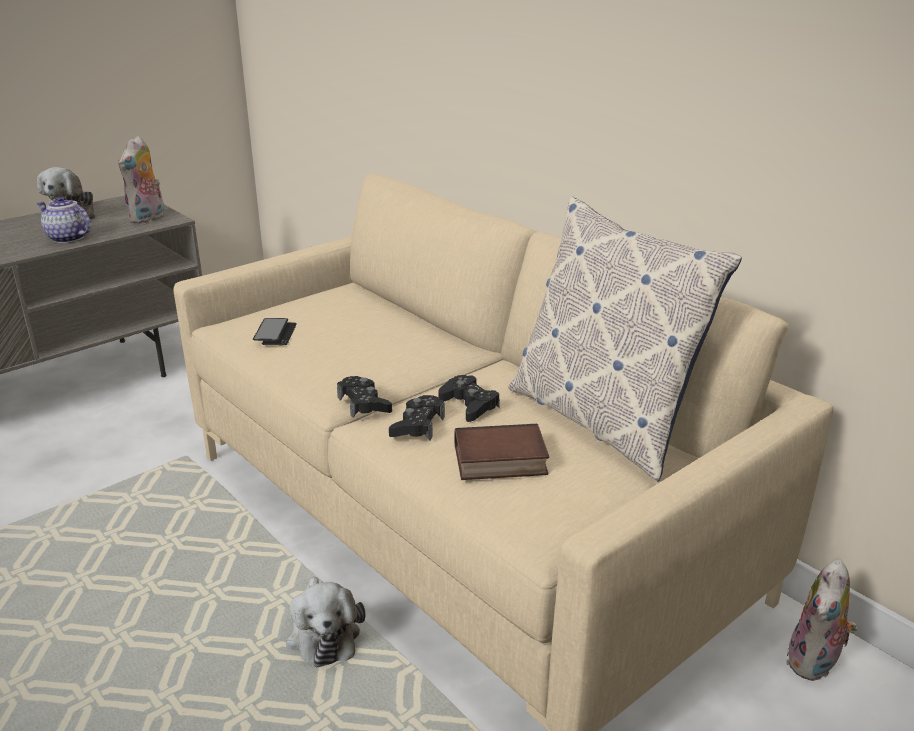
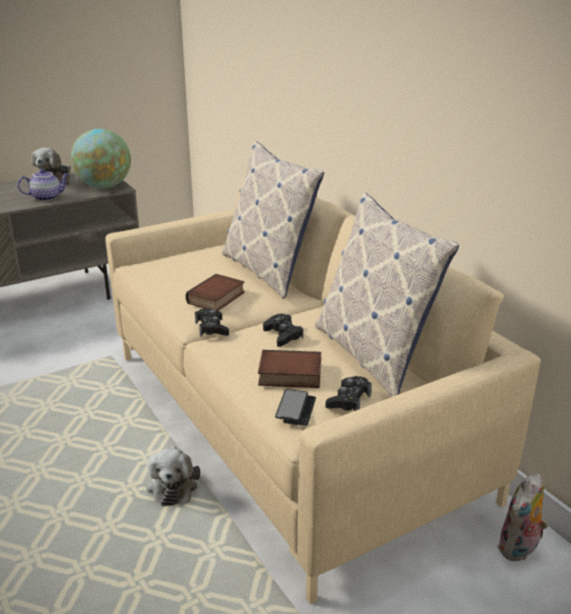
camera: 10 degrees right, 0 degrees up
teapot [37,196,91,243] -> teapot turned 120 degrees clockwise [17,169,69,201]
plush toy [118,136,164,224] -> globe [71,129,131,188]
phone [253,318,297,345] -> phone moved to [275,389,316,426]
black game controller [389,395,445,440] -> black game controller moved to [326,376,372,411]
none -> book [186,274,245,311]
none -> pillow [222,141,324,299]

